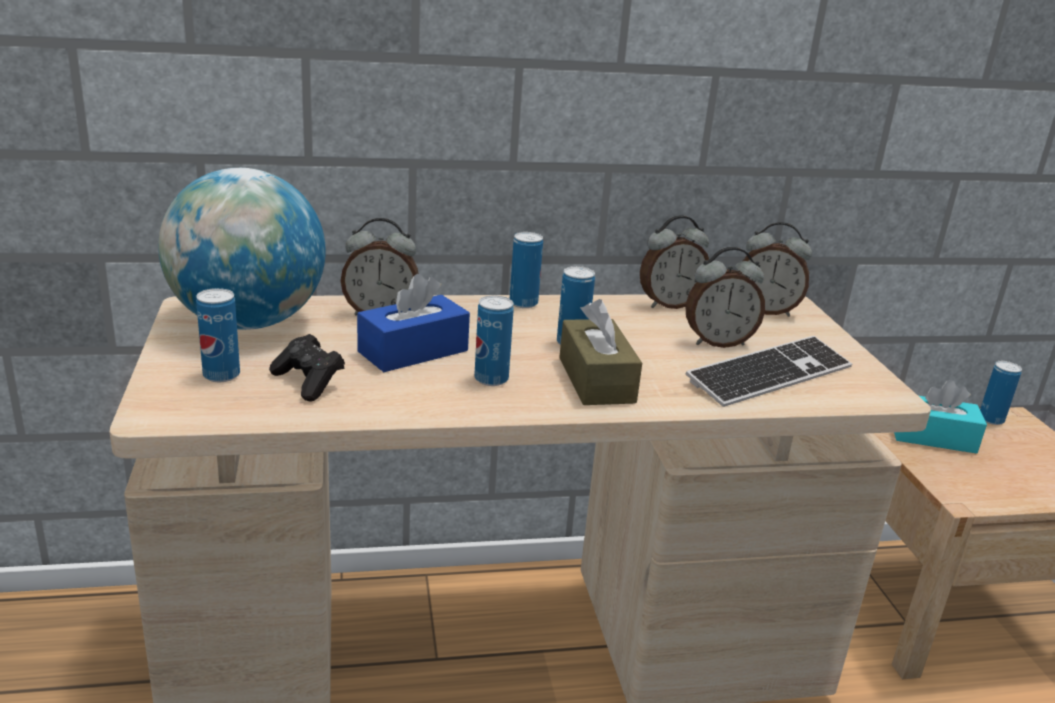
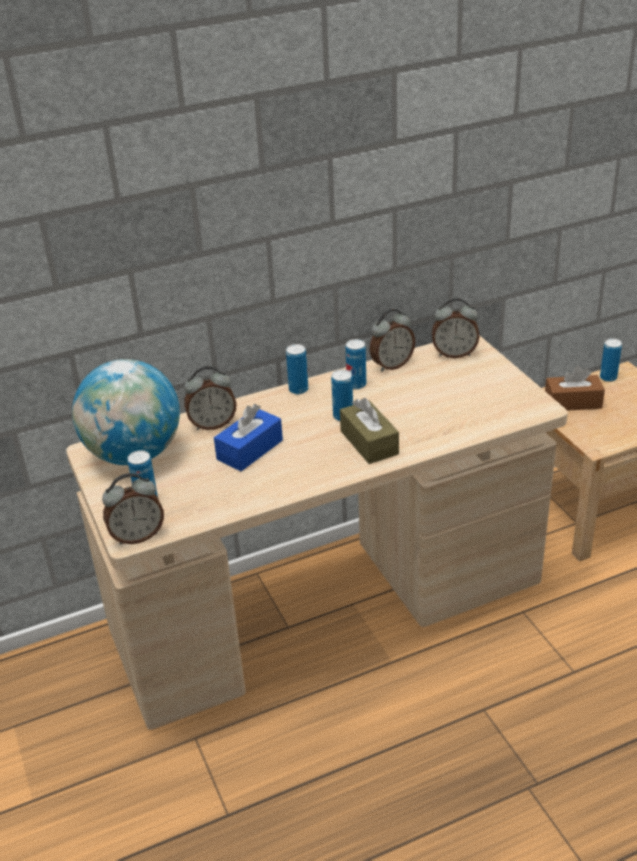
camera: 10 degrees left, 10 degrees up
black game controller [269,334,345,402] -> none
can [474,295,514,386] -> can moved to [346,339,366,389]
alarm clock [685,247,765,348] -> alarm clock moved to [102,473,164,545]
keyboard [686,336,852,407] -> none
turquoise tissue box [894,380,987,454] -> brown tissue box [545,366,605,411]

